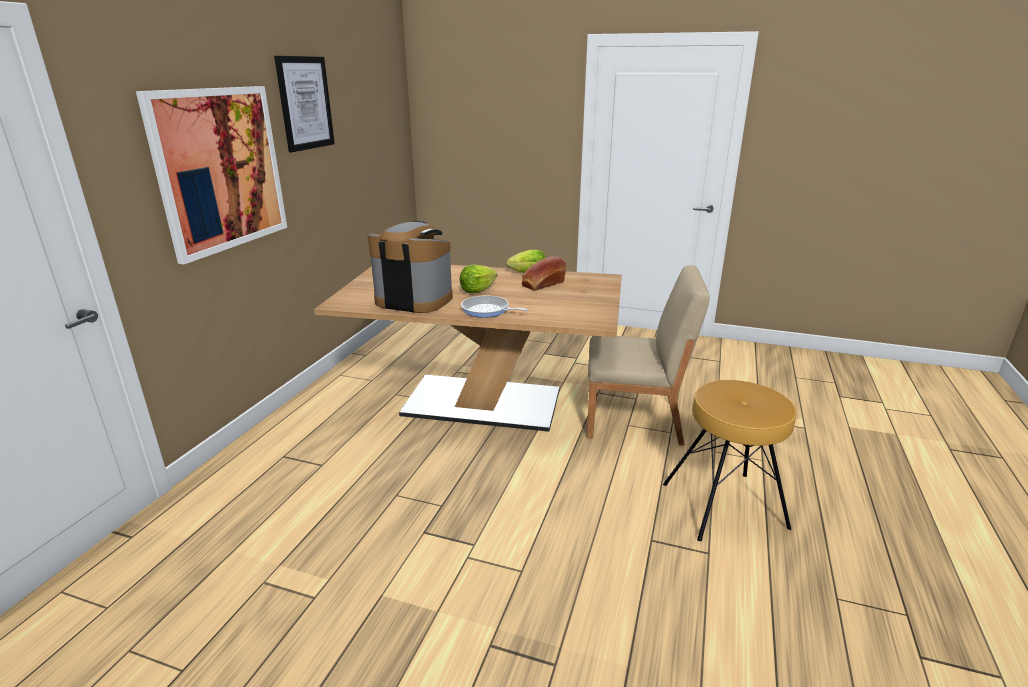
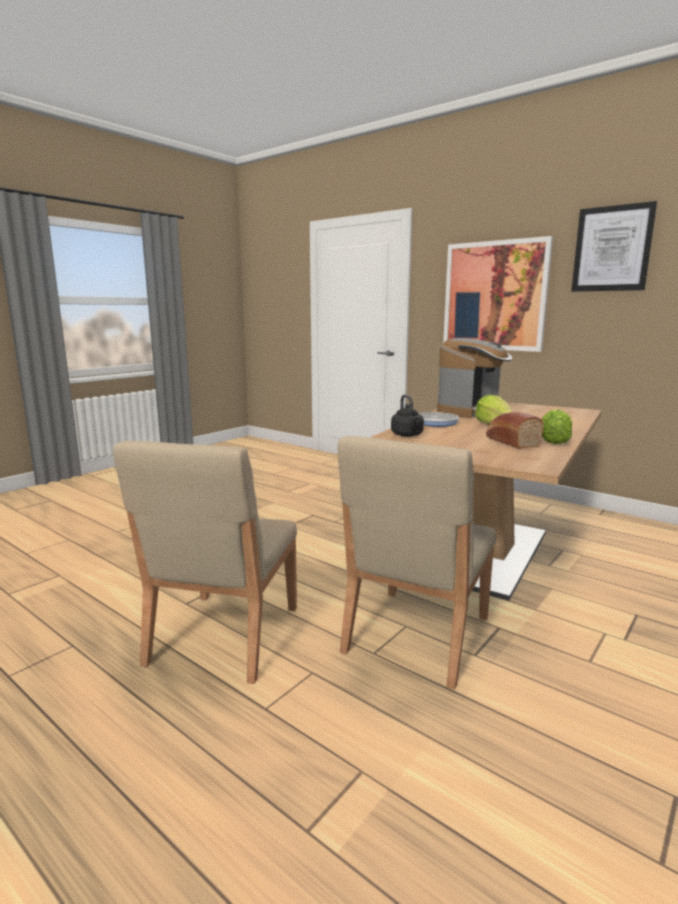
camera: 110 degrees right, 10 degrees down
brown stool [663,380,797,541] -> beige chair [113,441,297,684]
none -> black kettle [391,394,424,437]

